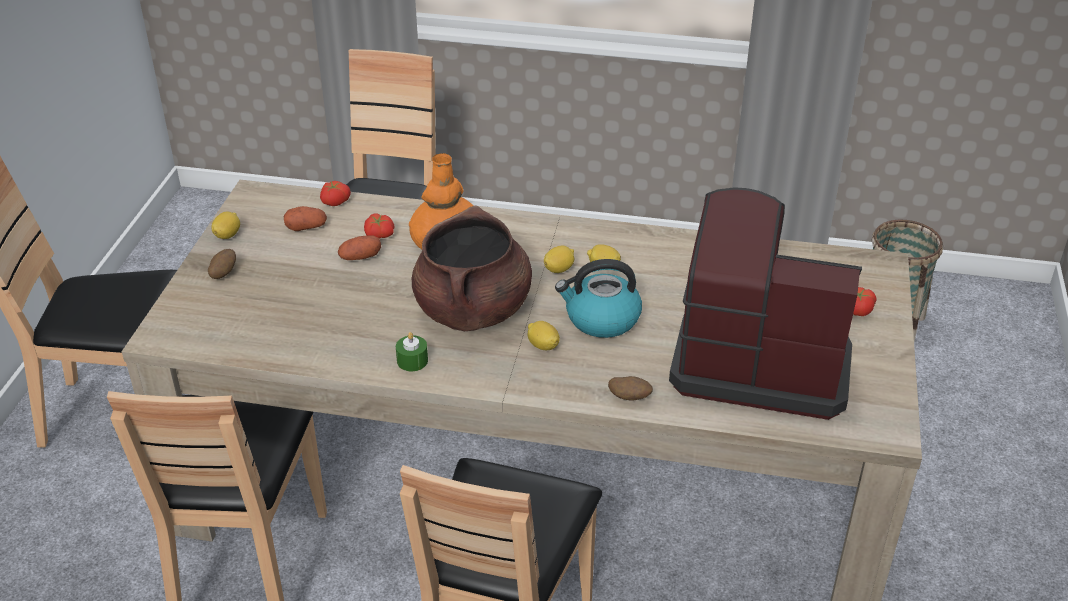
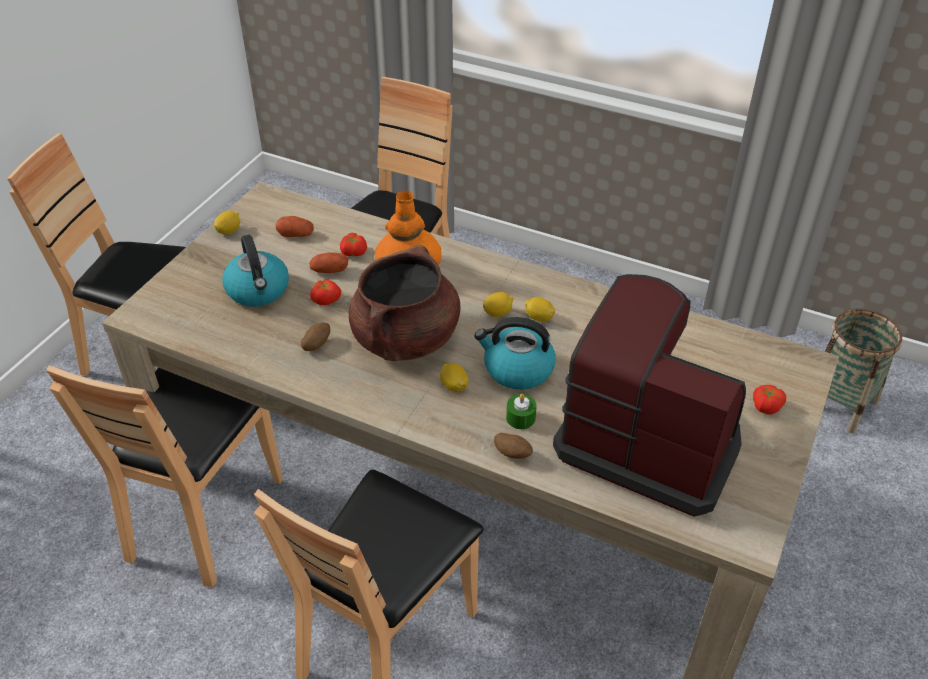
camera: 15 degrees right, 5 degrees up
potato [208,249,236,279] -> potato moved to [301,322,330,351]
tomato [320,181,351,206] -> tomato moved to [310,280,341,305]
green candle [396,332,428,371] -> green candle moved to [506,394,536,429]
none -> kettle [222,235,289,307]

